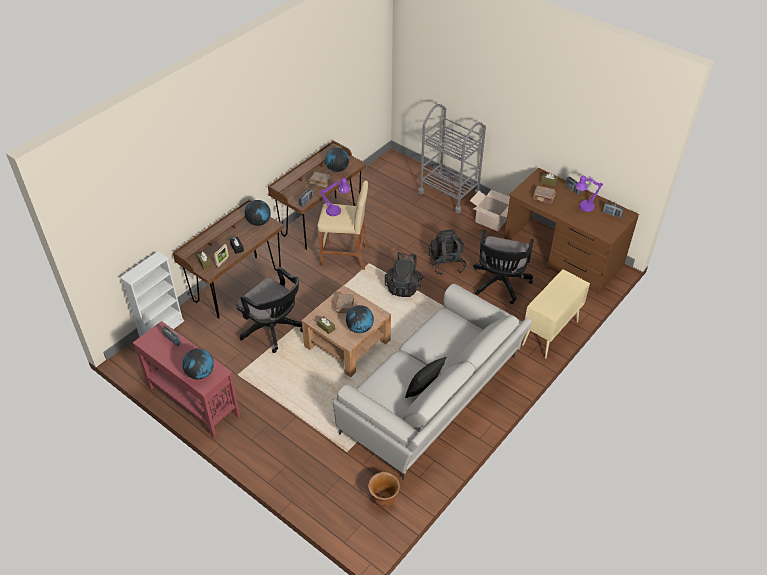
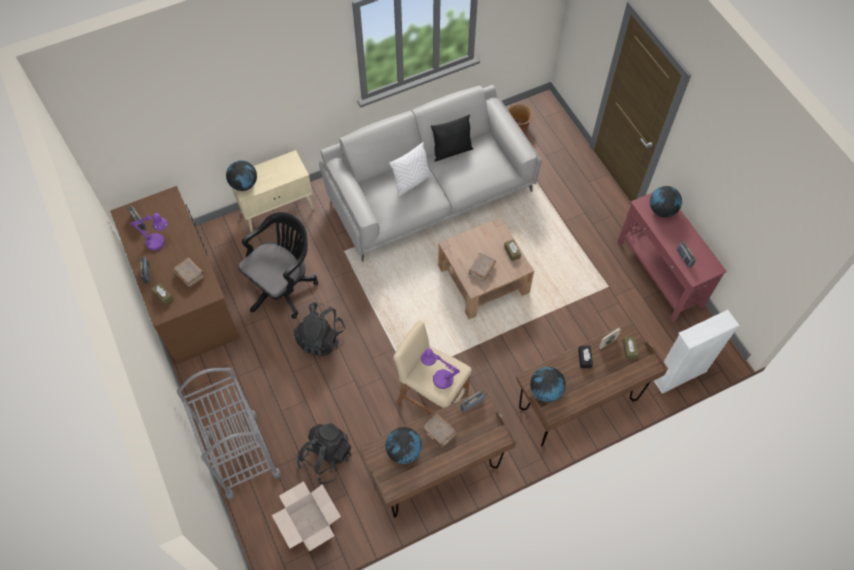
camera: 155 degrees left, 15 degrees up
black office chair [236,267,303,353] -> none
globe [346,305,374,333] -> globe moved to [226,160,257,191]
black backpack [385,252,423,297] -> black backpack moved to [297,423,352,484]
cardboard box [470,190,510,231] -> cardboard box moved to [272,481,341,551]
none -> white pillow [389,142,432,197]

